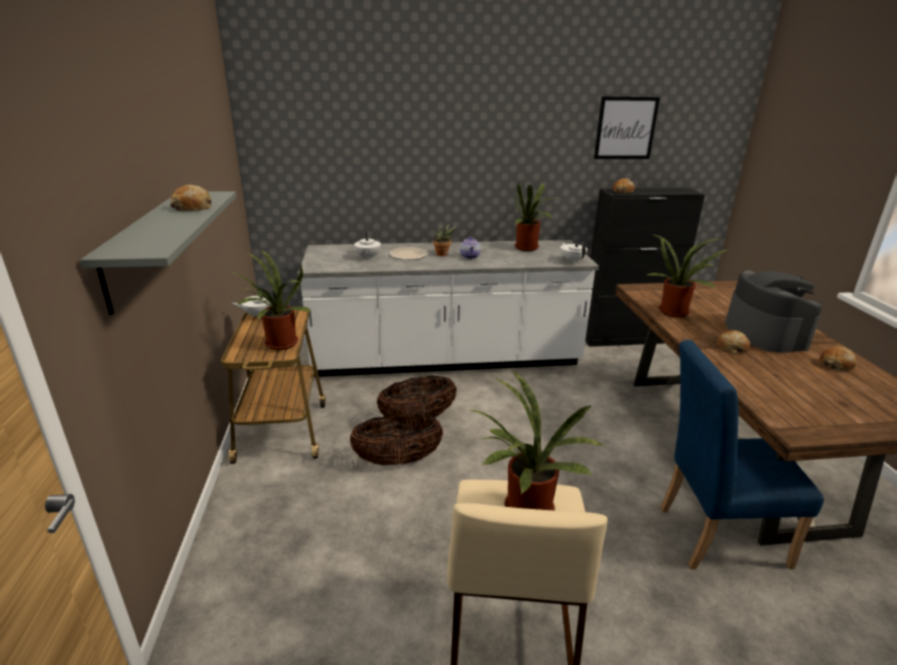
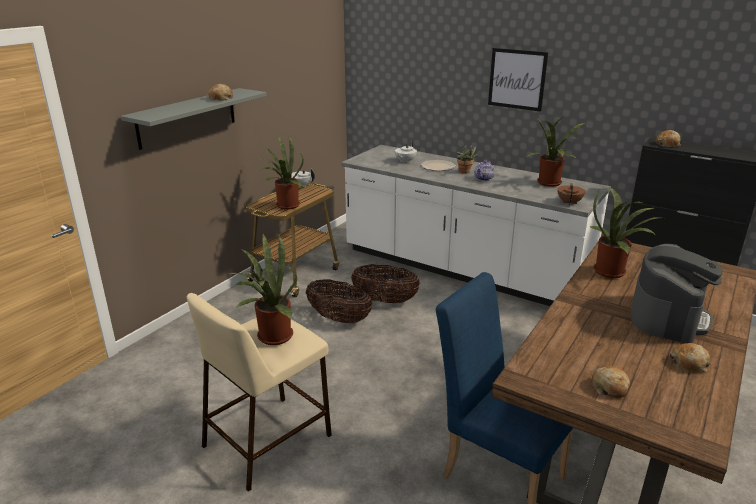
camera: 40 degrees right, 0 degrees up
white teapot [561,242,587,263] -> brown teapot [558,183,585,205]
picture [594,96,660,159] -> picture moved to [488,48,548,112]
bread [718,330,750,353] -> bread moved to [592,366,630,399]

